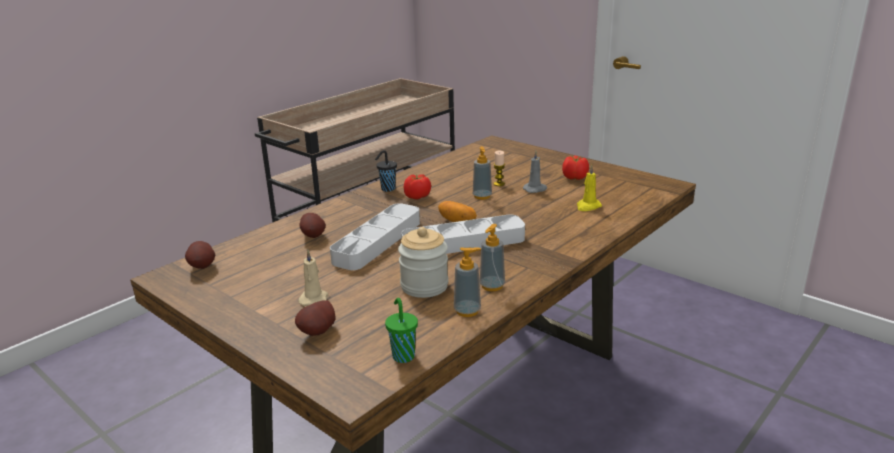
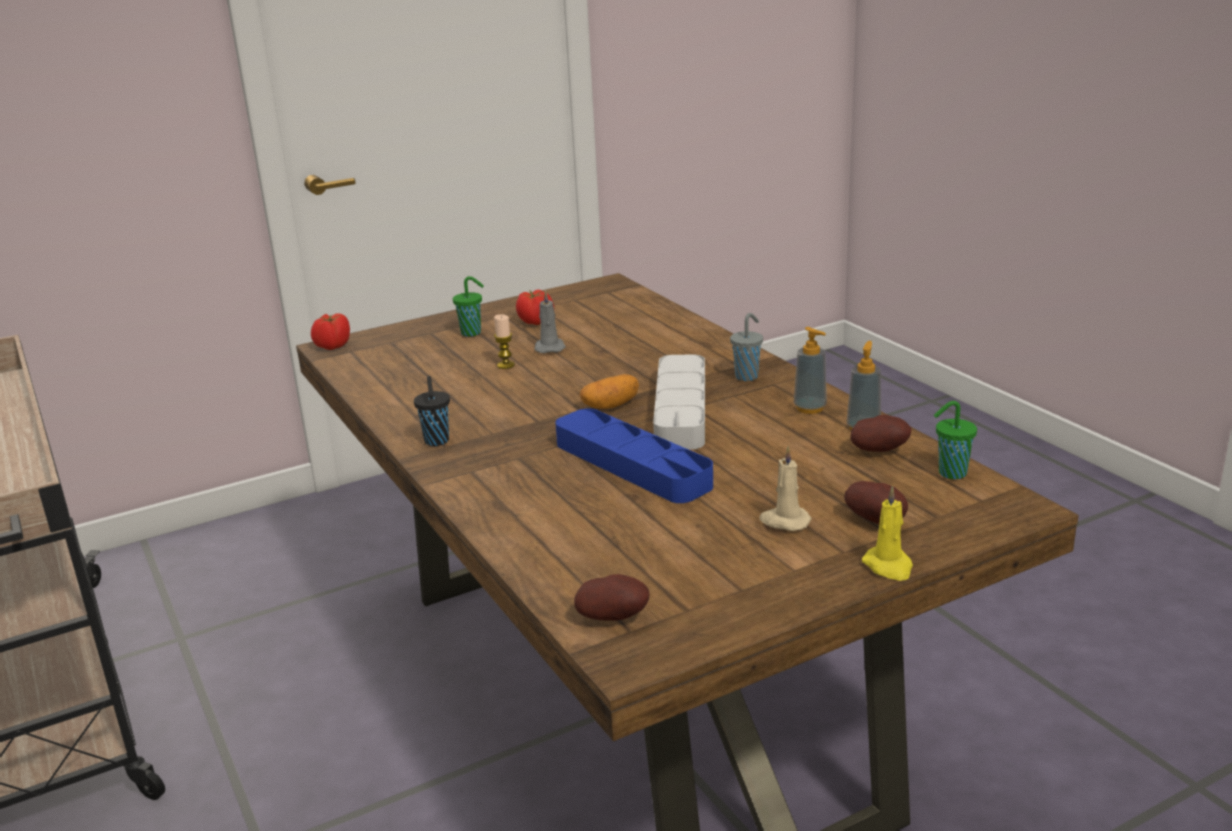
camera: 70 degrees left, 0 degrees up
potato [299,213,326,238] -> potato moved to [850,415,912,452]
grey tray [330,203,420,270] -> blue tray [555,408,713,503]
jar [398,227,448,298] -> none
tomato [404,174,431,199] -> tomato moved to [311,313,350,350]
soap dispenser [473,146,492,200] -> none
yellow candle [577,165,602,211] -> yellow candle moved to [862,485,913,581]
none -> green cup [453,276,484,337]
none -> grey cup [730,313,763,381]

